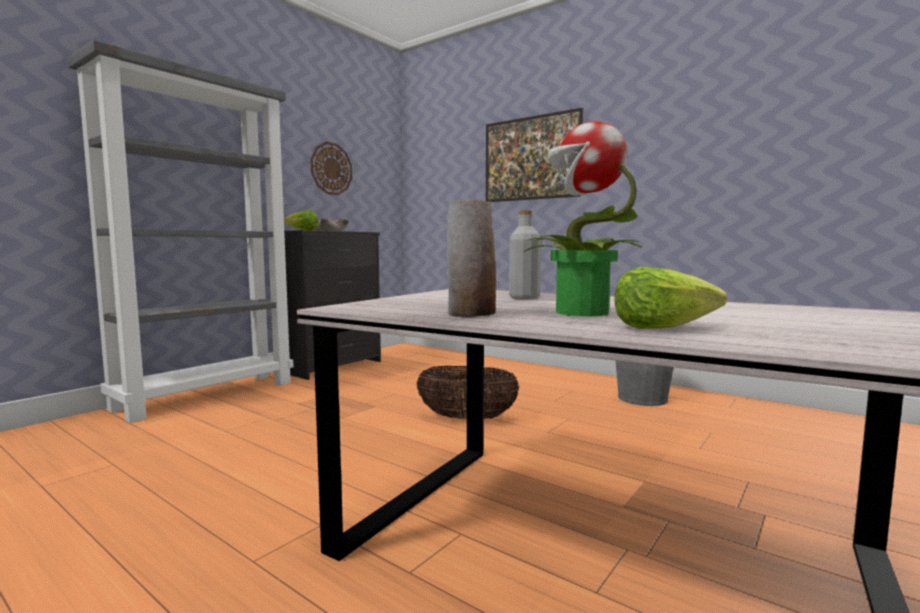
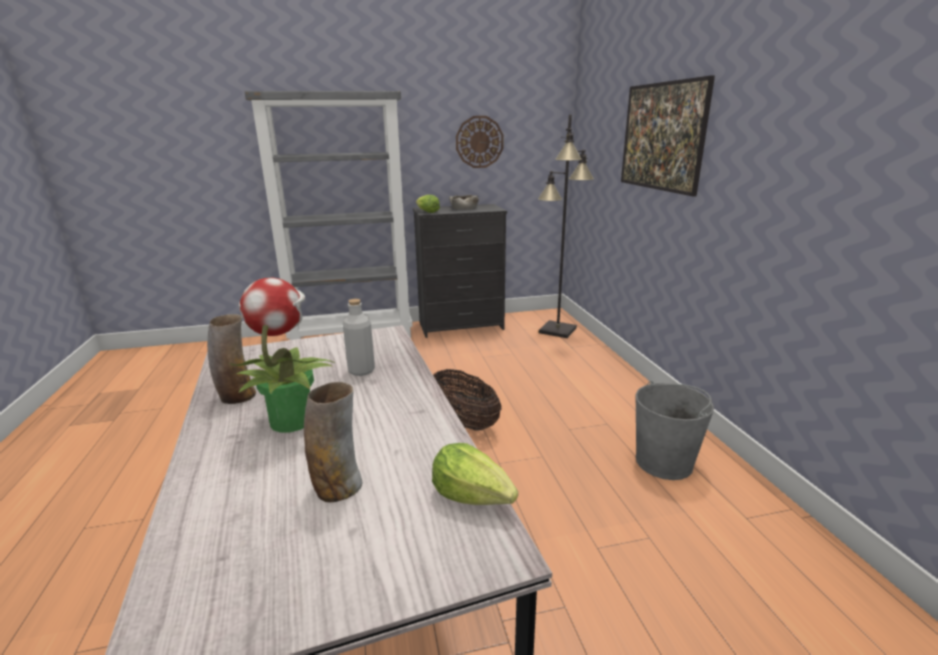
camera: 40 degrees right, 15 degrees up
lettuce [614,267,727,329] -> lettuce moved to [432,443,518,505]
none -> vase [304,382,363,502]
none -> black floor lamp [538,114,594,338]

